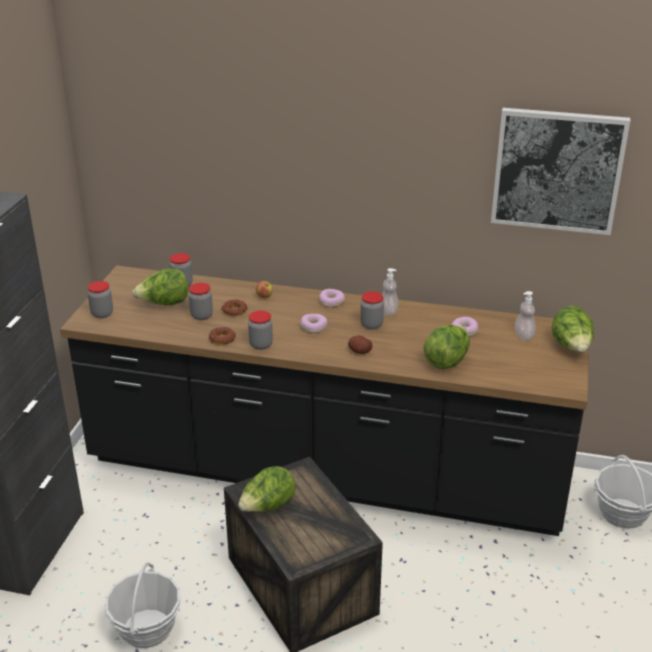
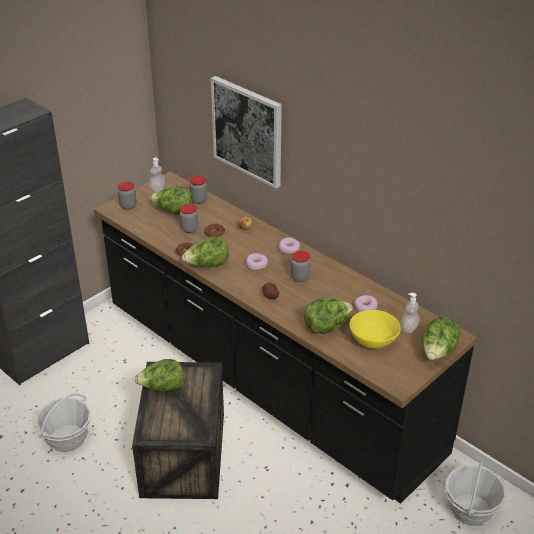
camera: 30 degrees right, 5 degrees up
jar [248,311,273,350] -> lettuce [182,236,229,268]
soap dispenser [382,268,399,316] -> soap dispenser moved to [149,158,165,192]
picture [491,108,630,235] -> picture moved to [211,76,282,188]
none -> yellow bowl [349,310,401,348]

